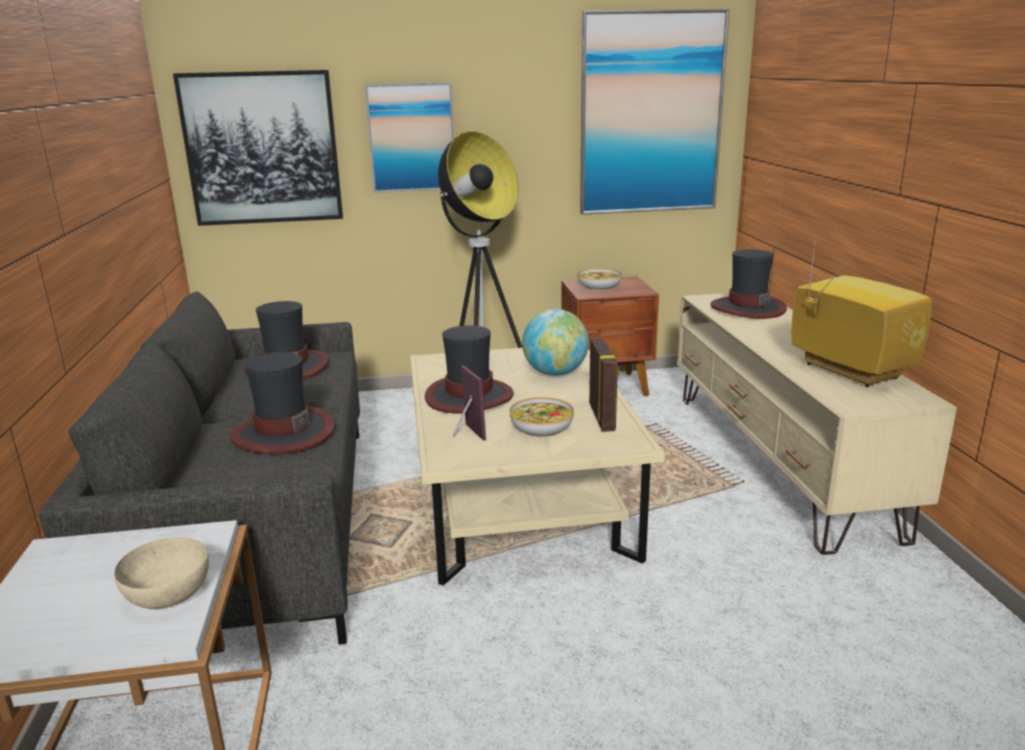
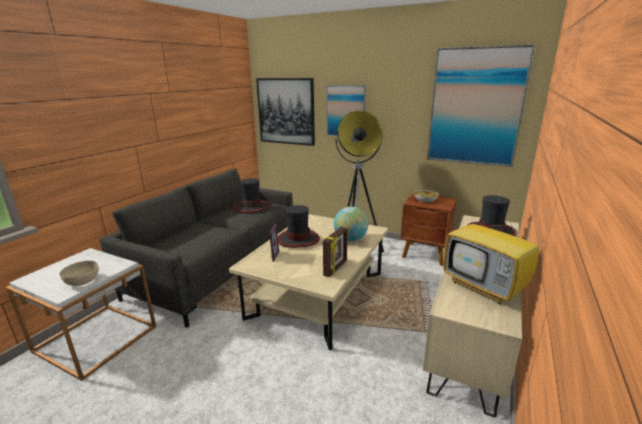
camera: 35 degrees right, 0 degrees up
hat [230,352,335,454] -> none
bowl [509,397,574,438] -> none
television [791,229,932,387] -> television turned 135 degrees clockwise [443,205,539,304]

